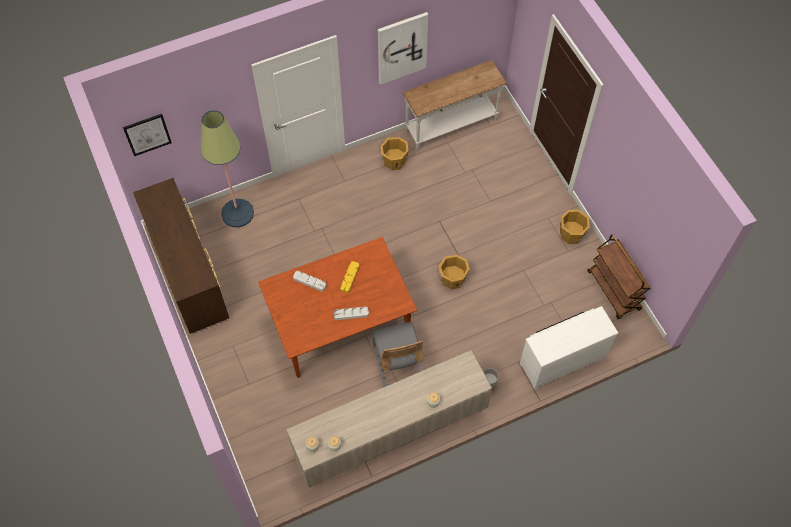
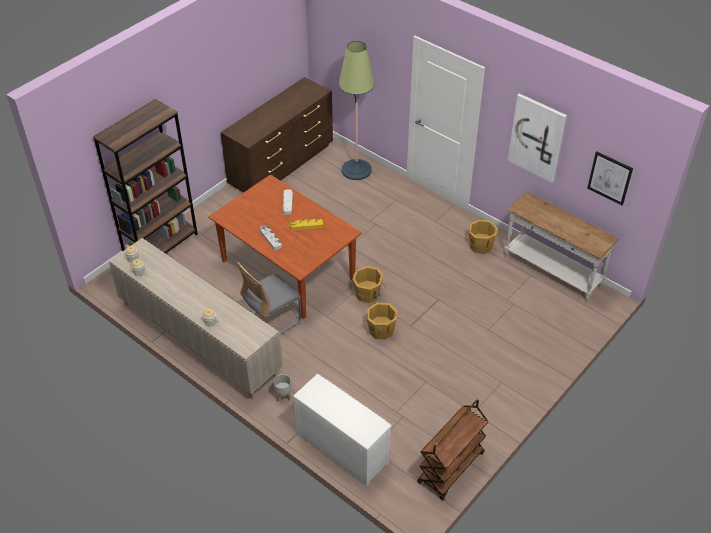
camera: 65 degrees right, 15 degrees down
picture [123,114,172,156] -> picture moved to [587,151,633,205]
orange bucket [560,210,590,244] -> orange bucket moved to [350,266,385,303]
none -> brown bookcase [93,99,198,254]

